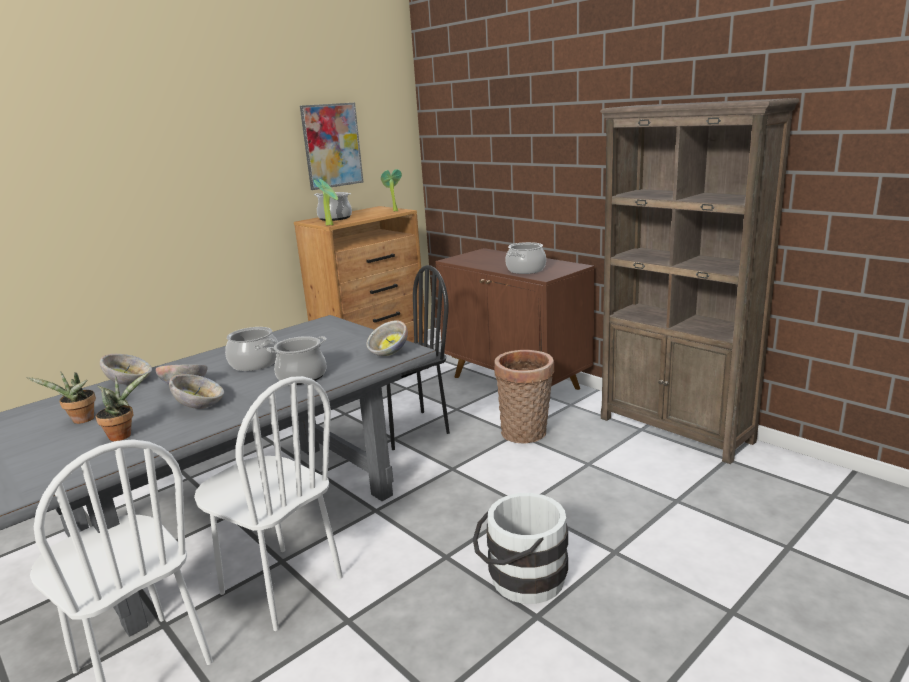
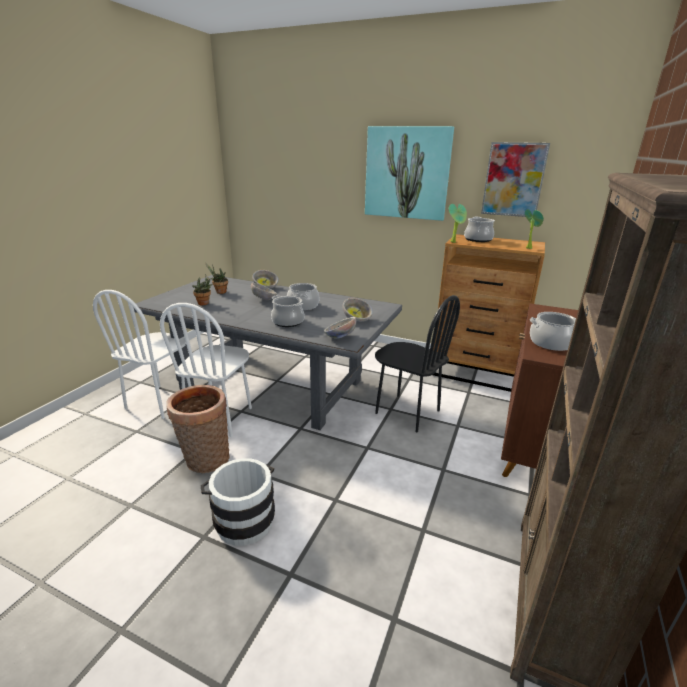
camera: 65 degrees right, 5 degrees up
bowl [169,374,224,409] -> bowl moved to [343,298,373,322]
basket [494,350,554,444] -> basket moved to [166,385,230,473]
none -> picture [365,126,454,221]

